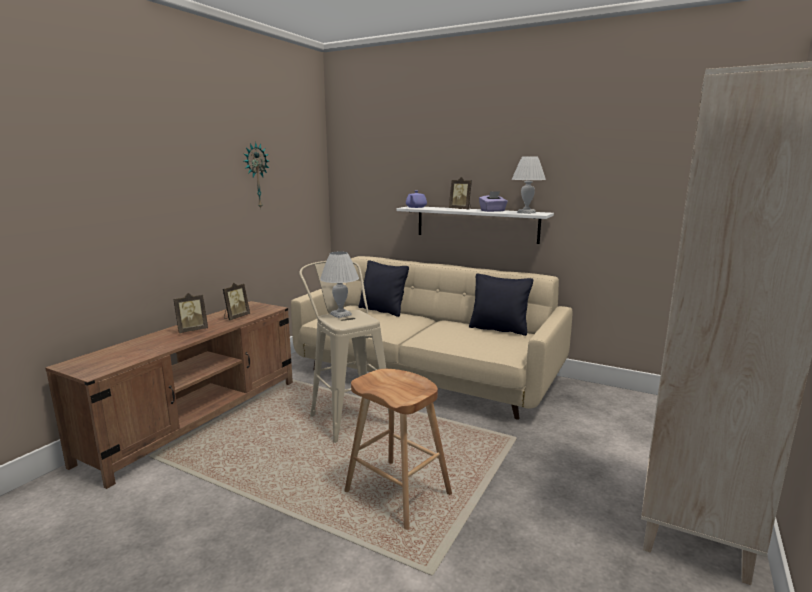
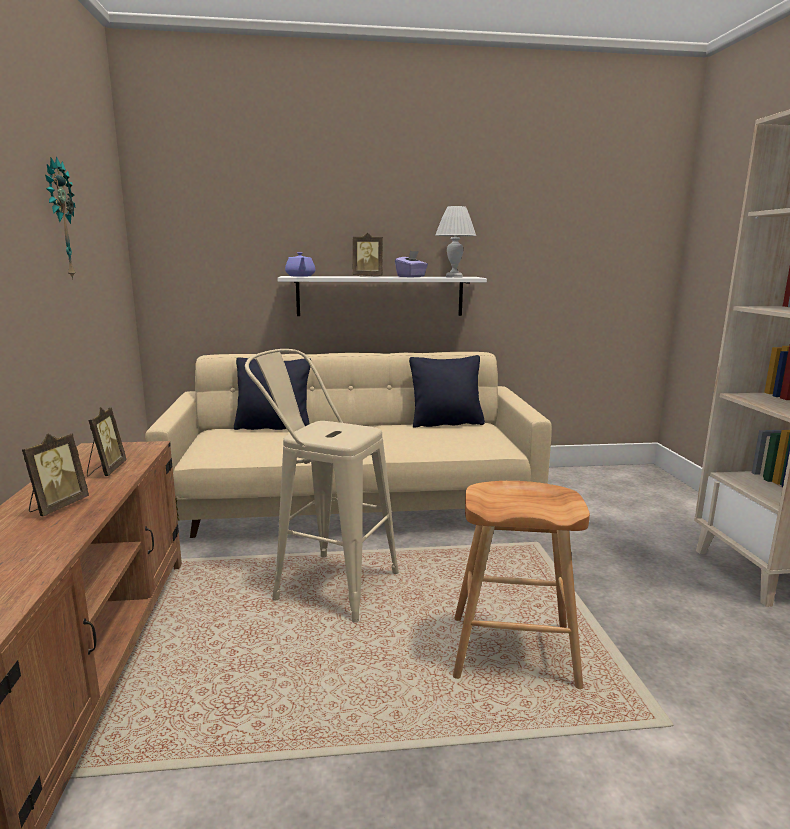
camera: 35 degrees left, 0 degrees up
white table lamp [320,251,359,318] -> none

